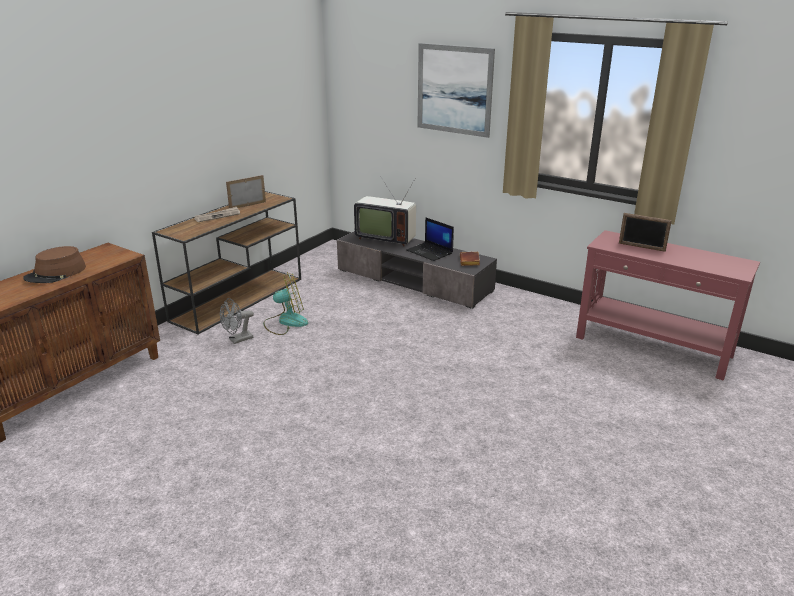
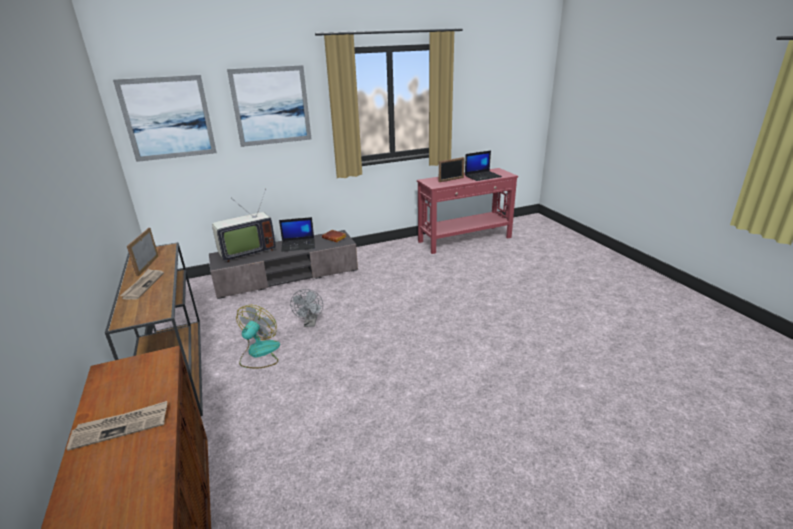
camera: 55 degrees left, 0 degrees up
brown hat [23,246,86,283] -> newspaper [67,401,167,451]
grey fan [220,298,254,344] -> grey fan moved to [290,289,323,327]
none -> picture [113,75,217,162]
none -> laptop [465,151,502,181]

